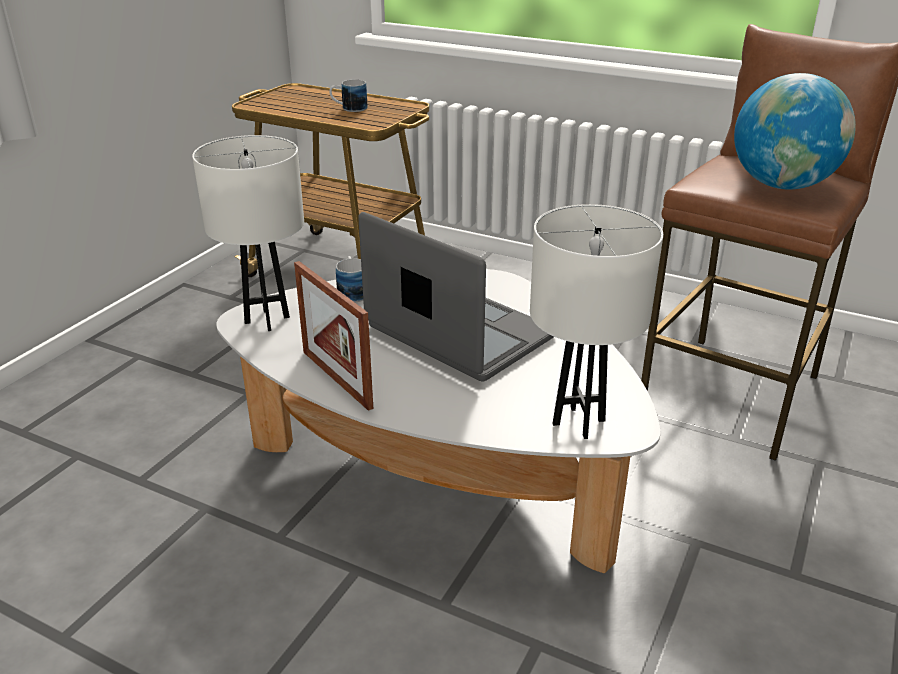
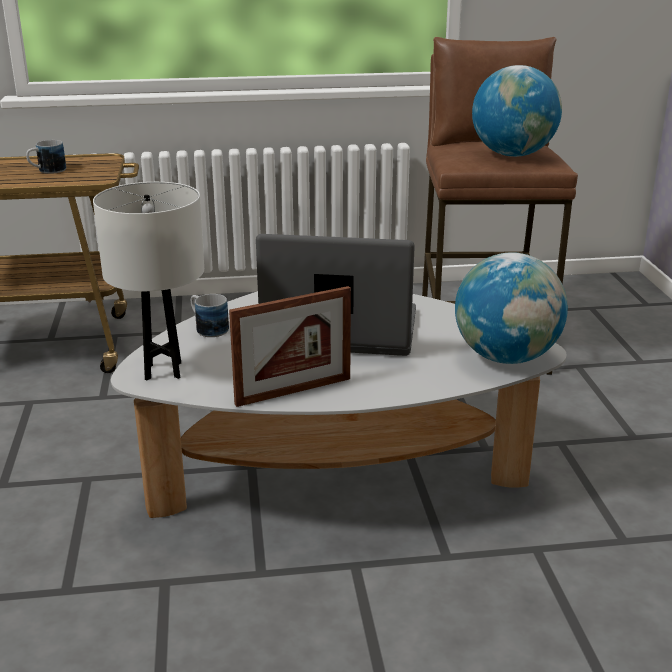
camera: 35 degrees left, 5 degrees down
picture frame [294,261,373,411] -> picture frame turned 45 degrees counterclockwise [229,286,351,407]
white table lamp [530,204,663,439] -> globe [455,252,568,364]

